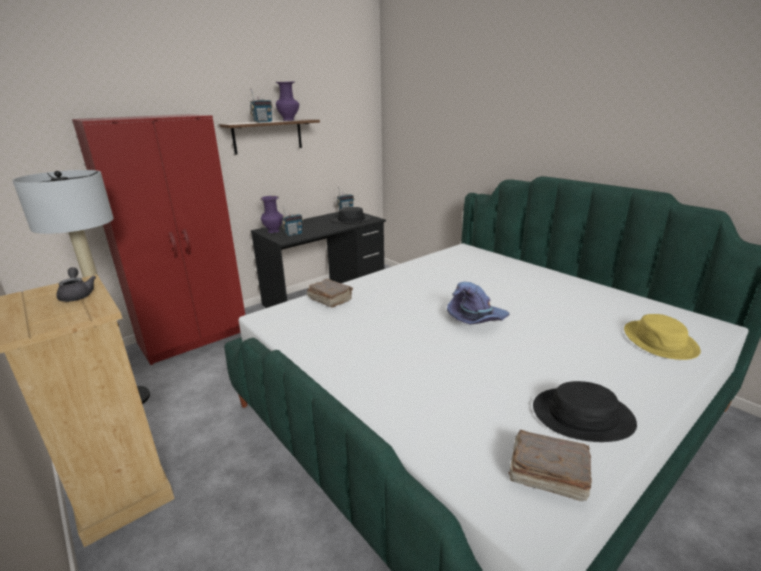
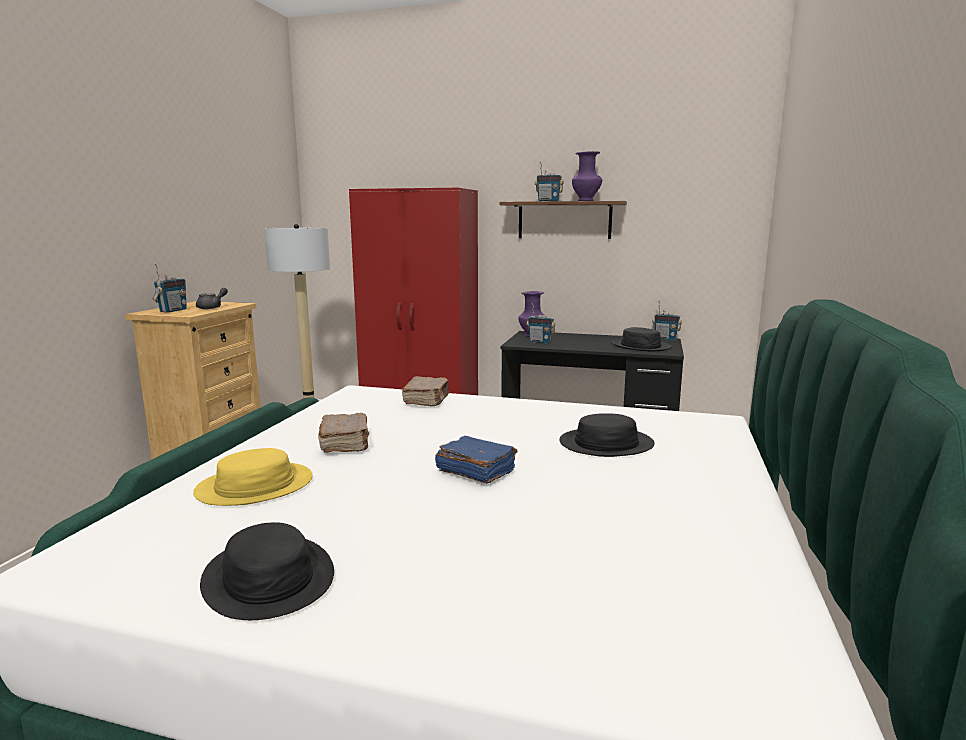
camera: 55 degrees right, 10 degrees down
purple hat [447,282,510,324] -> blue book [435,436,517,484]
brown book [508,430,592,501] -> brown book moved to [318,413,369,453]
yellow hat [624,314,701,360] -> yellow hat moved to [193,448,313,506]
none -> radio [152,263,187,313]
none -> black hat [559,413,655,457]

